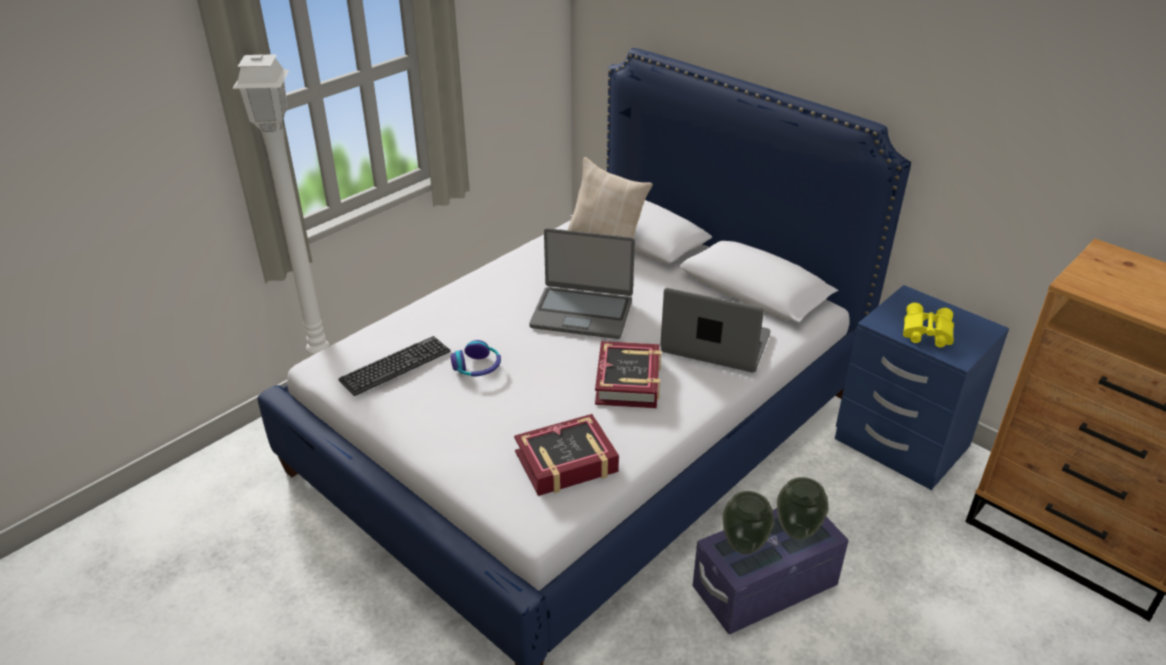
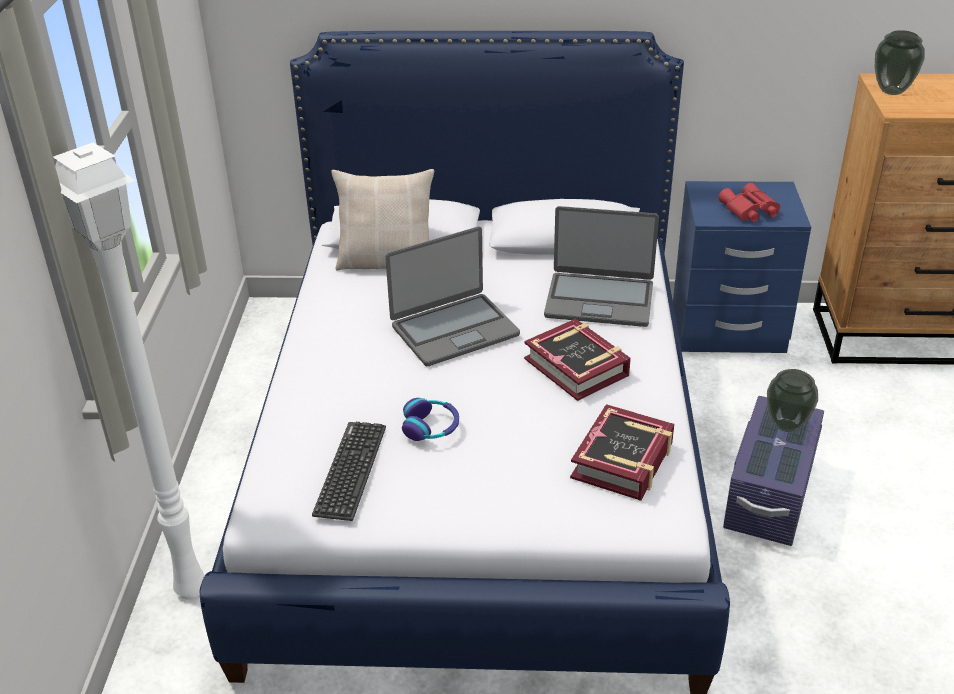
camera: 40 degrees left, 0 degrees up
laptop [660,288,770,372] -> laptop turned 150 degrees counterclockwise [544,206,659,327]
vase [722,491,775,555] -> vase moved to [875,30,925,95]
yellow binoculars [903,303,954,348] -> red binoculars [718,183,780,222]

